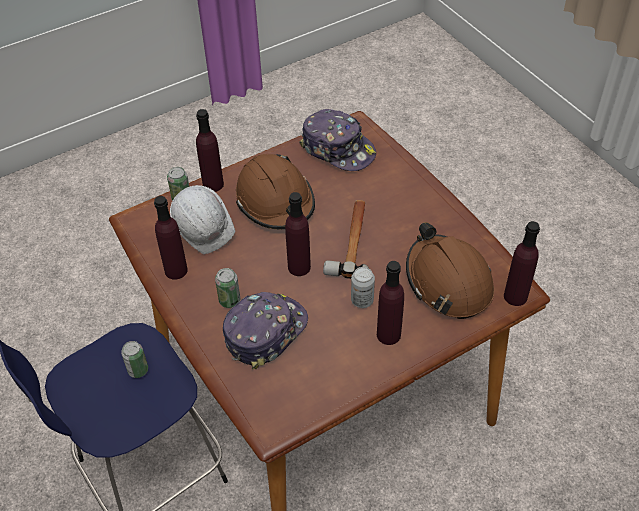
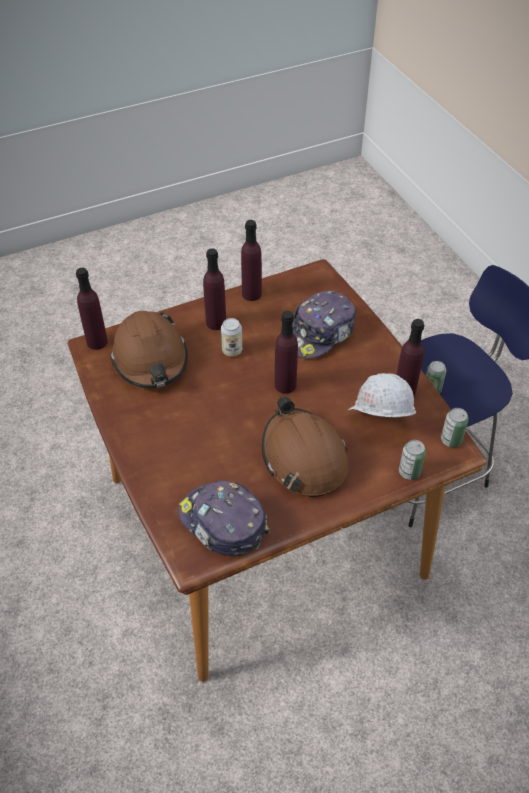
camera: 175 degrees left, 0 degrees up
purple bottle [196,109,224,192] -> purple bottle moved to [241,220,262,301]
can [215,268,240,308] -> can moved to [441,408,469,447]
hammer [323,200,369,279] -> none

